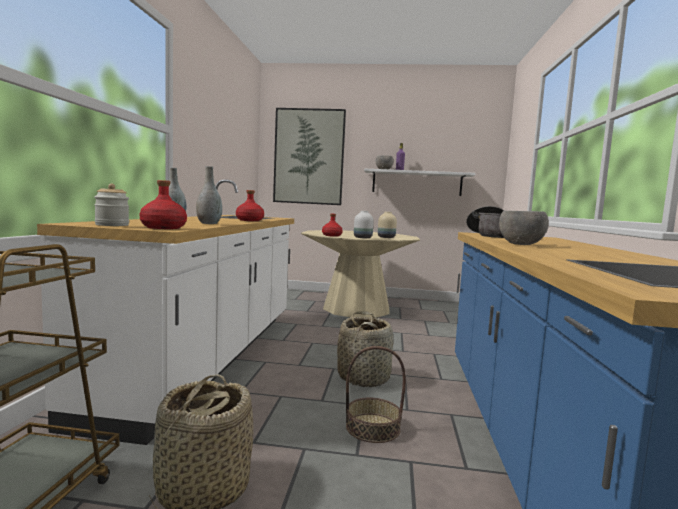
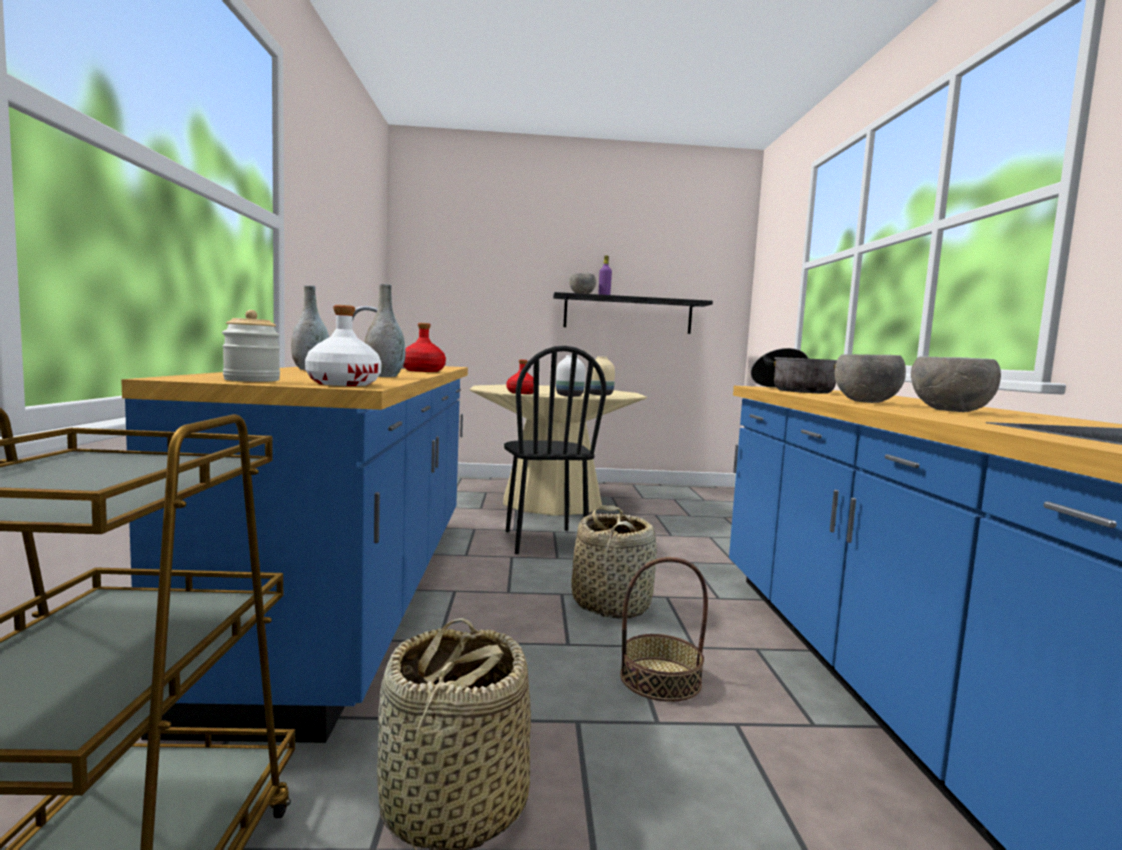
camera: 10 degrees left, 0 degrees up
white counter [37,179,294,445] -> blue counter [121,306,468,743]
red bottle [140,180,187,229] -> white bottle [305,305,382,386]
picture [273,108,346,205] -> none
white shelf [364,169,475,196] -> black shelf [553,292,713,334]
none -> black chair [504,346,606,554]
none -> grey bowl [911,356,1001,412]

